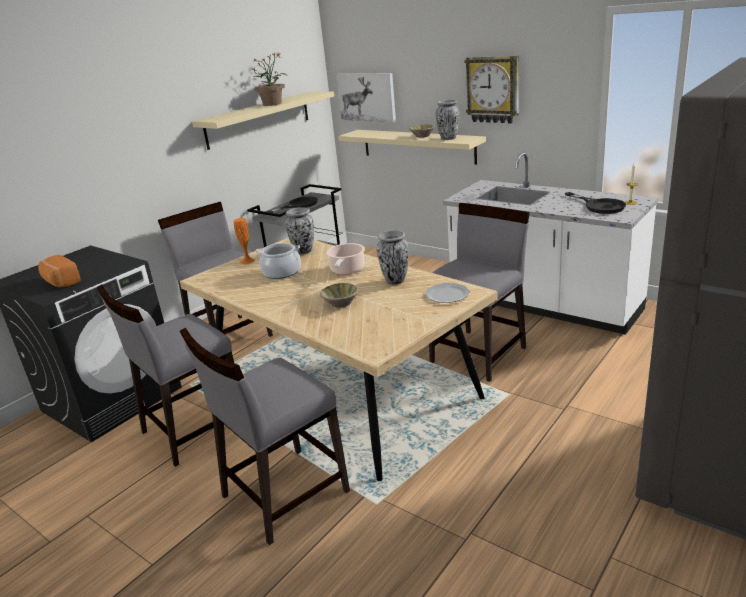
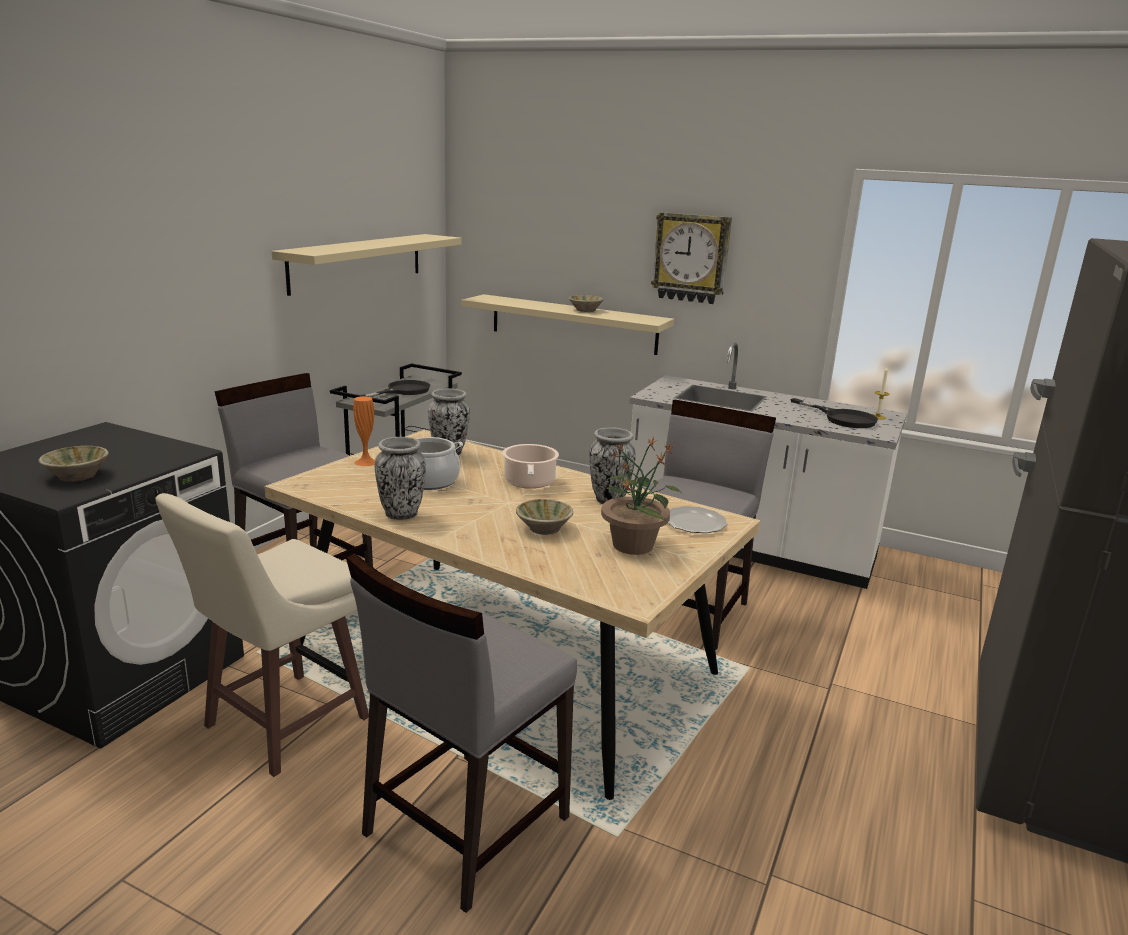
camera: 15 degrees left, 5 degrees down
bread [38,255,81,288] -> beige bowl [38,446,109,482]
grey chair [97,285,234,467] -> beige stool [155,493,369,777]
potted plant [253,53,286,106] -> potted plant moved to [601,437,682,555]
picture [336,73,396,122] -> none
vase [436,100,459,140] -> vase moved to [375,437,426,520]

